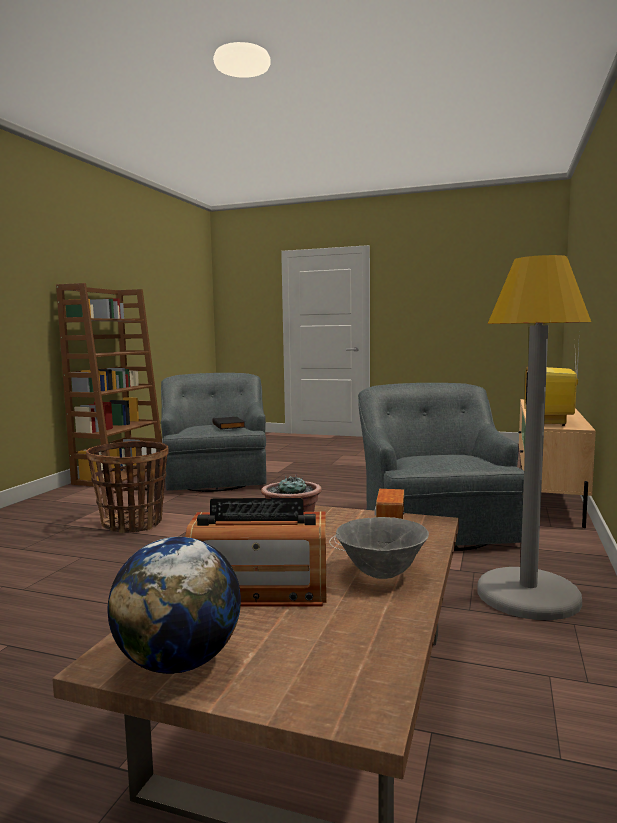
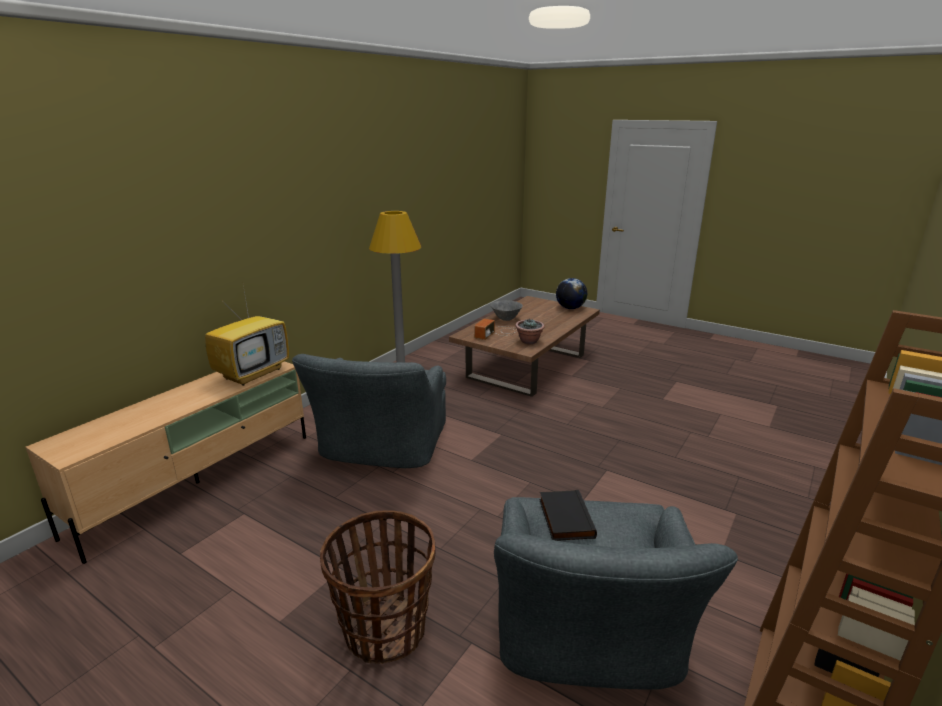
camera: 165 degrees left, 15 degrees up
basket [86,441,169,533] -> basket moved to [320,510,435,664]
radio [185,498,326,607] -> none

